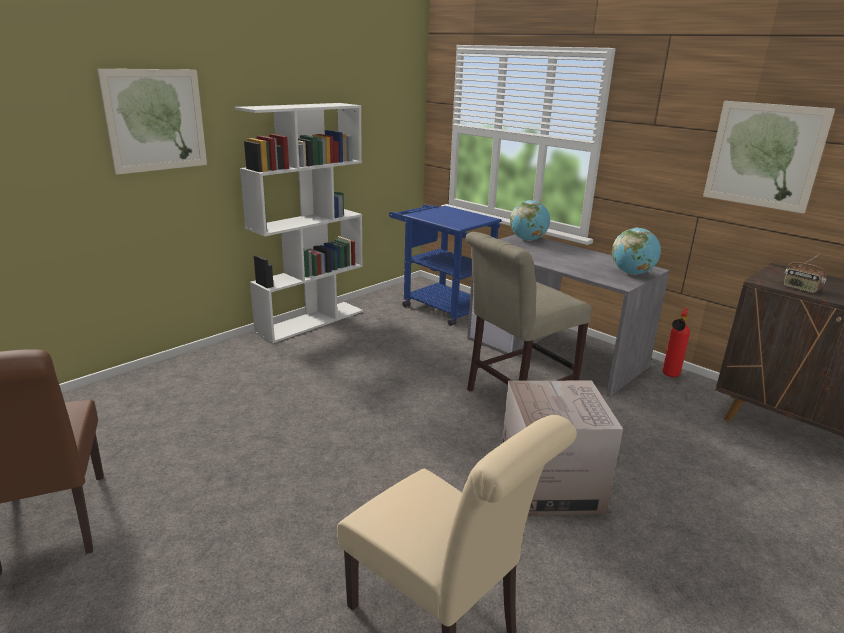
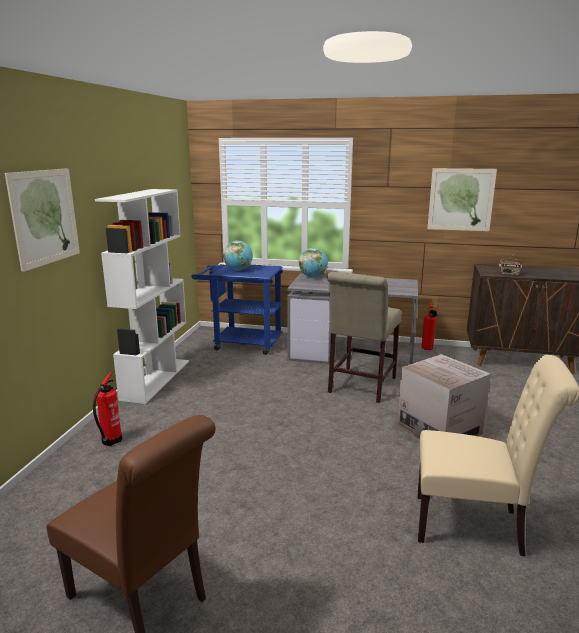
camera: 30 degrees left, 5 degrees down
globe [612,228,661,275] -> globe moved to [223,241,253,271]
none -> fire extinguisher [93,372,122,446]

